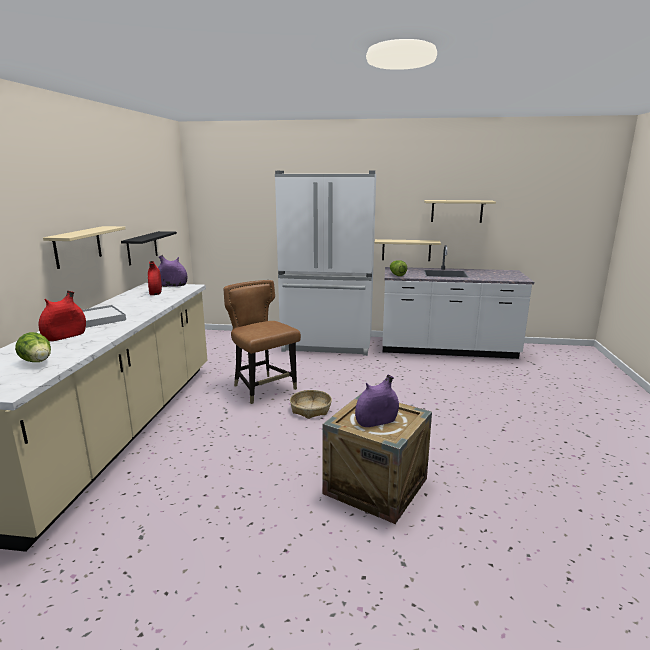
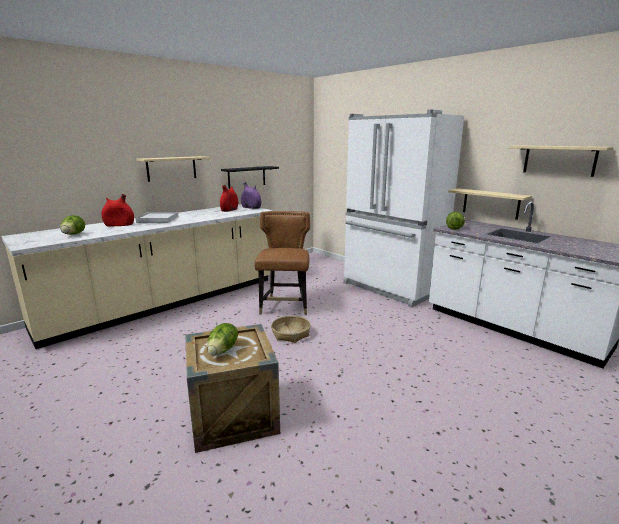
camera: 40 degrees right, 0 degrees up
purple vase [355,374,399,427] -> lettuce [207,323,238,355]

